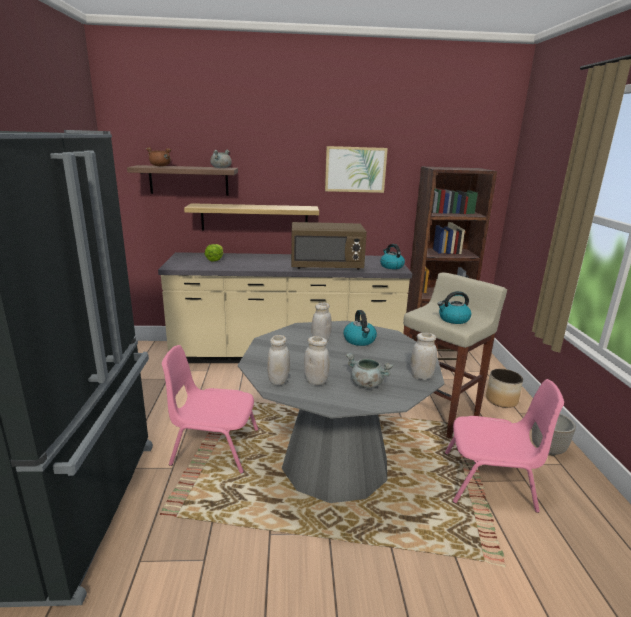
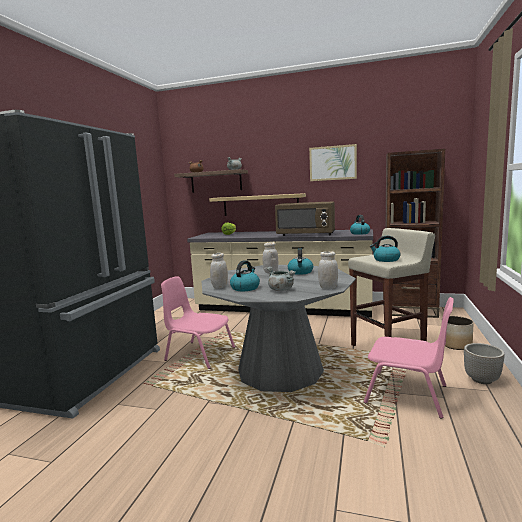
camera: 20 degrees right, 10 degrees down
white jar [304,336,330,386] -> kettle [230,260,260,291]

